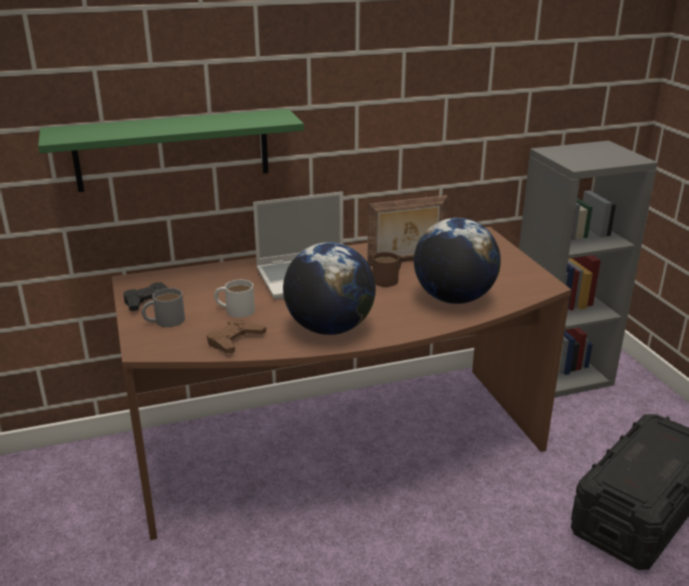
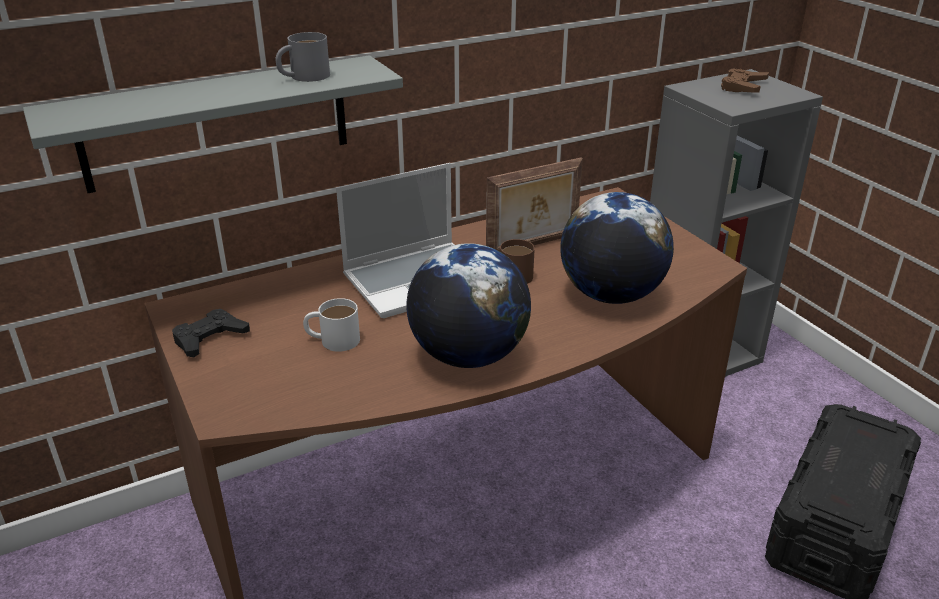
camera: 10 degrees left, 5 degrees up
green shelf [38,109,304,192] -> grey shelf [23,55,403,193]
grey mug [142,288,185,327] -> grey mug moved to [275,32,330,82]
brown game controller [207,318,266,353] -> brown game controller moved to [721,68,769,93]

